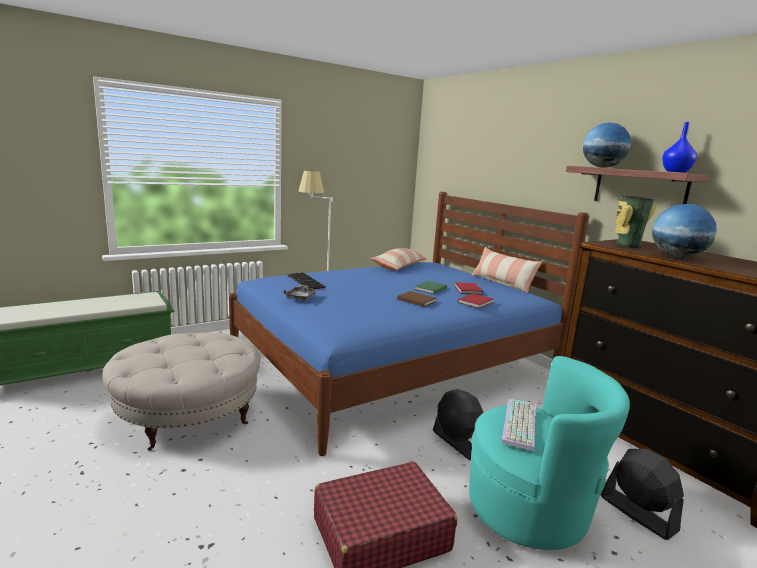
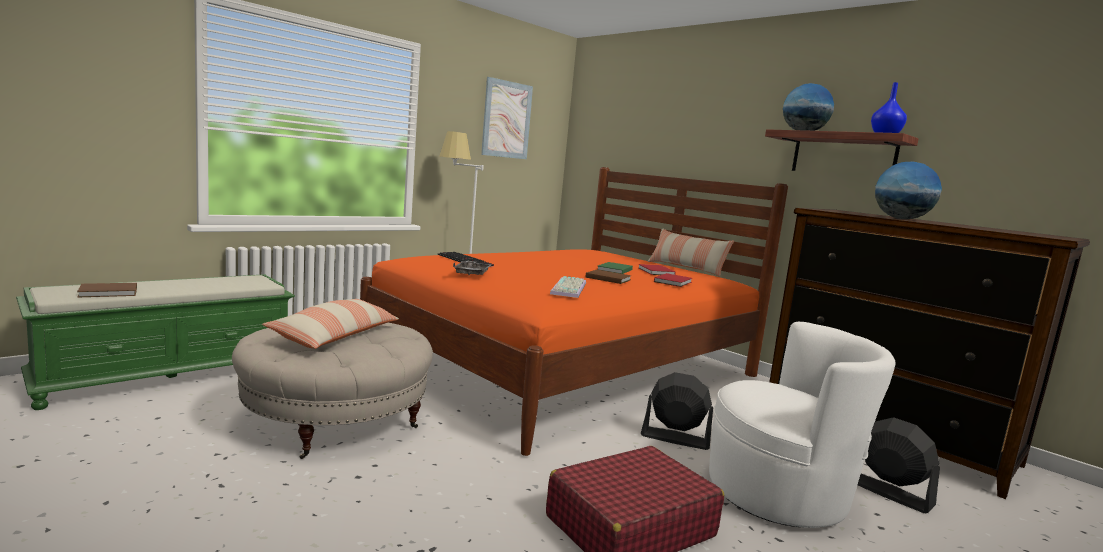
camera: 10 degrees left, 5 degrees down
blue bed [229,192,590,456] -> orange bed [360,167,788,456]
pillow [370,248,427,270] -> pillow moved to [262,299,399,349]
black fan [433,389,483,460] -> black fan turned 150 degrees clockwise [641,372,713,450]
turquoise armchair [469,356,630,550] -> white armchair [709,322,896,528]
keyboard [501,399,536,451] -> keyboard moved to [550,276,586,298]
vase [615,196,656,248] -> none
none -> brown book [77,283,137,297]
none -> picture [481,77,533,159]

